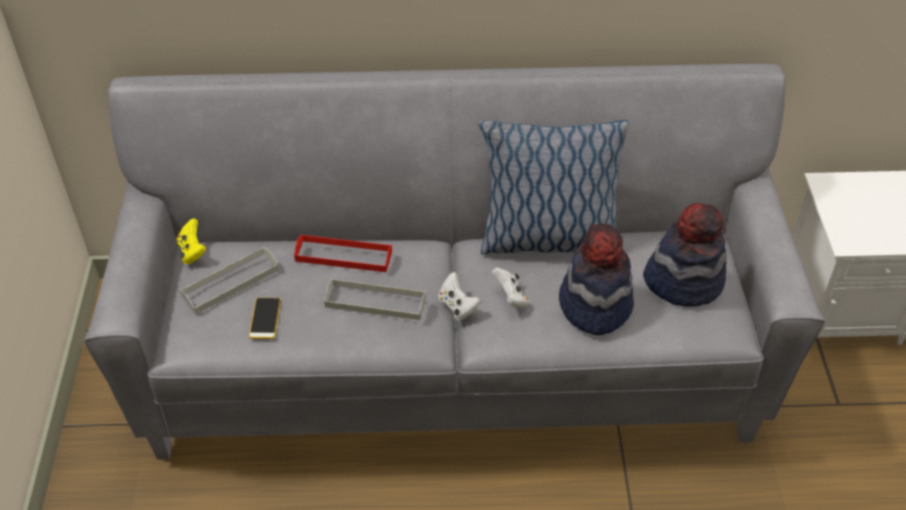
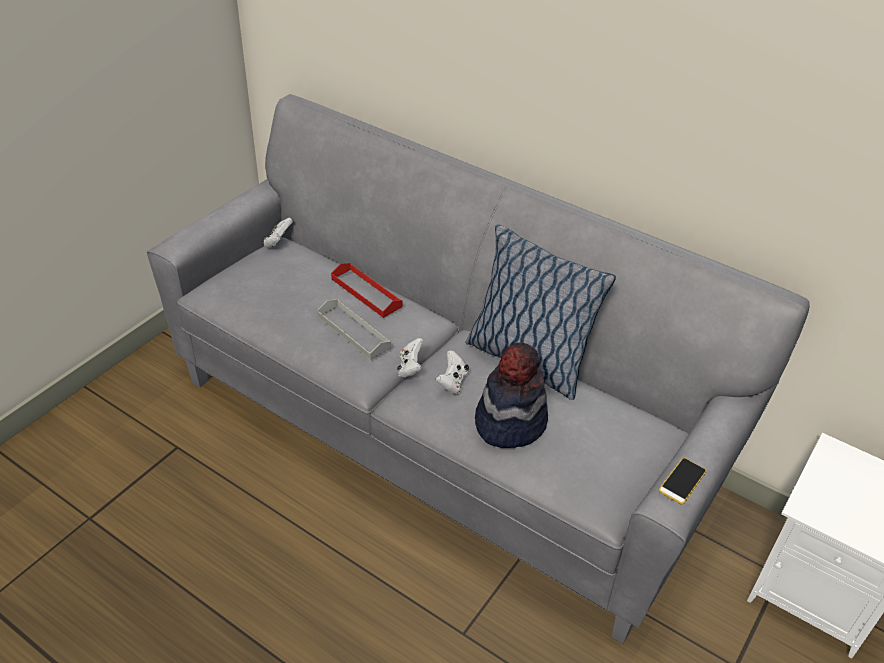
camera: 35 degrees right, 5 degrees down
yellow game controller [177,218,206,264] -> white game controller [263,218,293,248]
grey tray [179,247,279,314] -> none
phone [249,298,281,339] -> phone moved to [659,458,707,504]
hat [643,203,727,307] -> none

